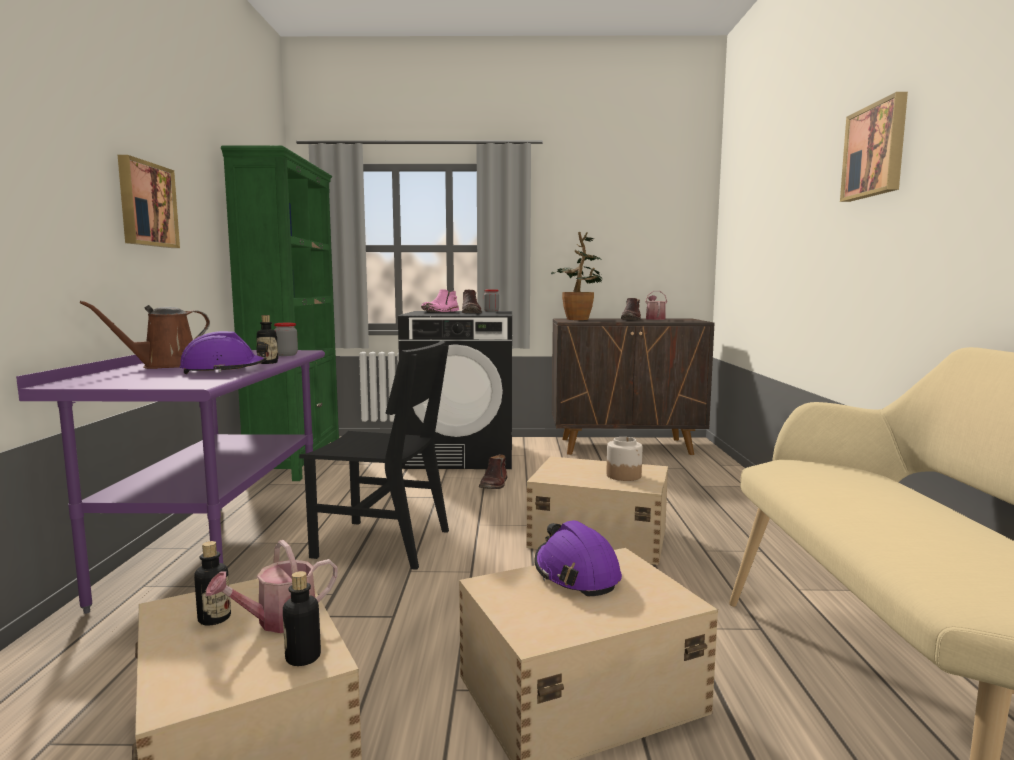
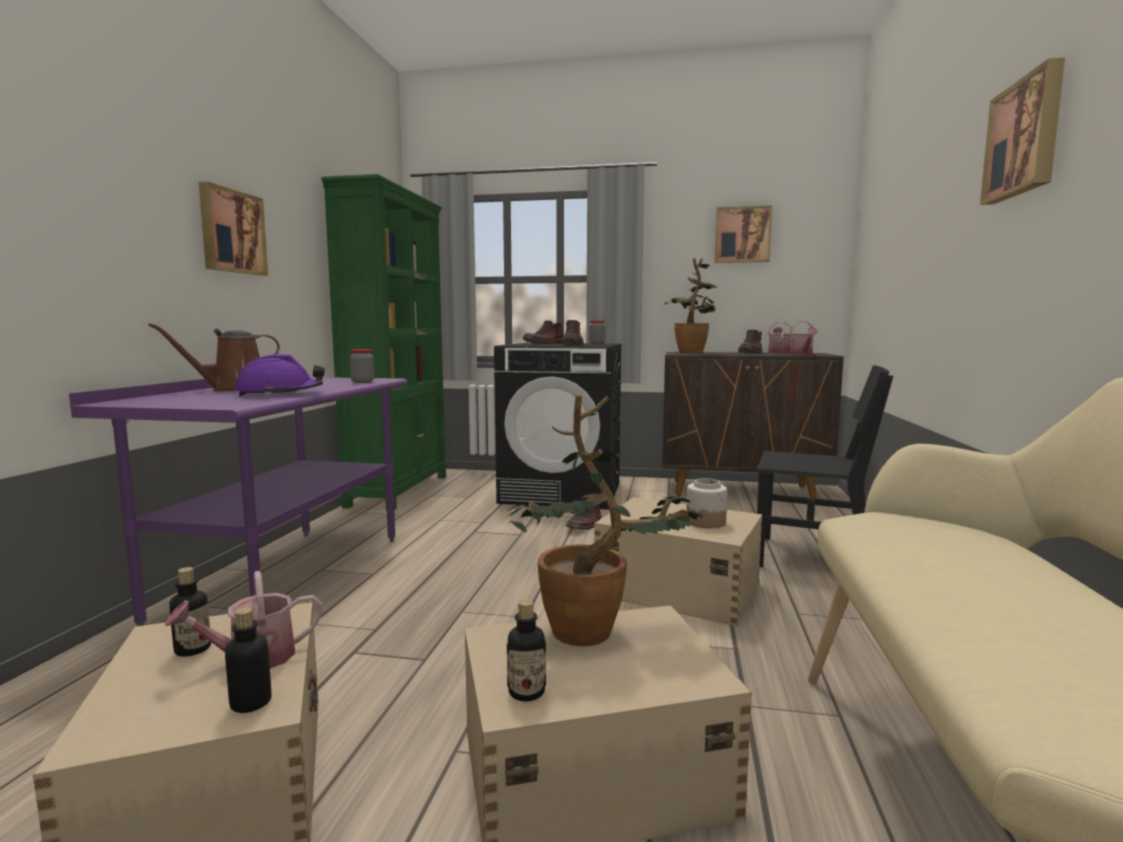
camera: 10 degrees right, 0 degrees up
bottle [256,315,278,364] -> bottle moved to [507,599,546,701]
black chair [299,341,449,570] -> black chair moved to [755,365,893,567]
pink boot [421,289,459,312] -> brown boot [523,320,564,344]
purple hard hat [534,520,622,596] -> potted plant [507,394,706,646]
none -> picture [714,205,773,263]
none -> watering can [789,321,818,355]

